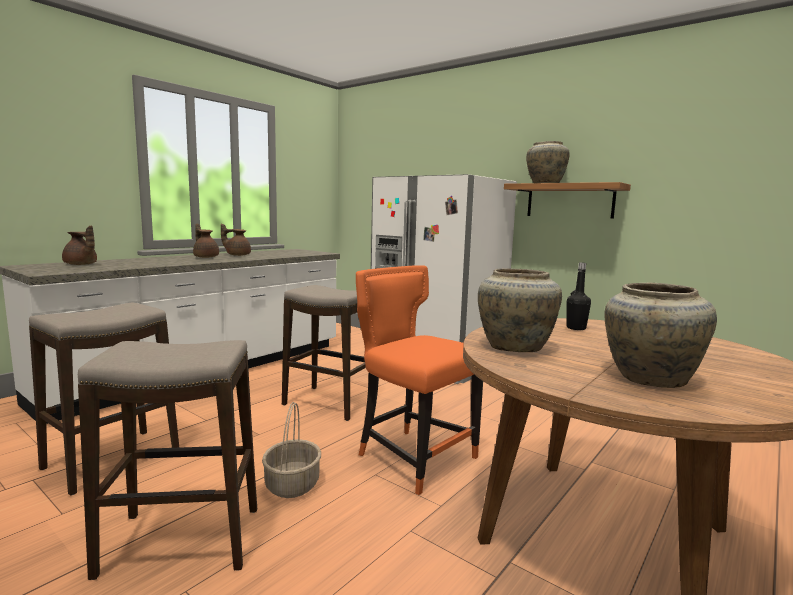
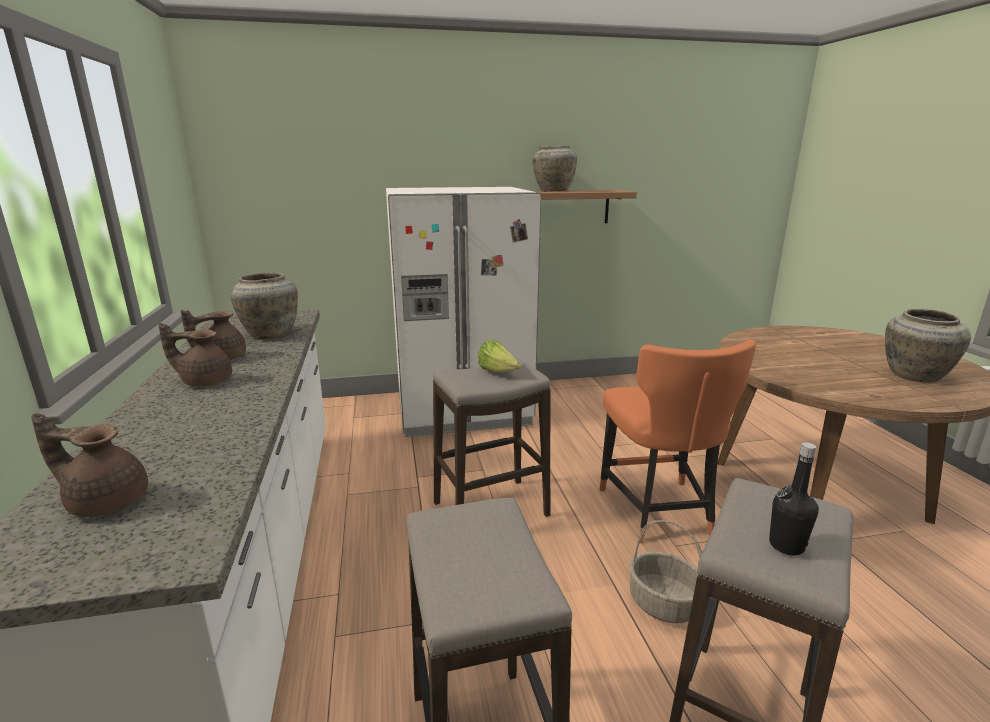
camera: 50 degrees left, 10 degrees up
brown teapot [62,225,97,265] -> brown teapot turned 150 degrees counterclockwise [31,413,148,517]
orange chair [356,265,483,495] -> orange chair turned 90 degrees counterclockwise [600,339,756,543]
beige vase [478,268,562,352] -> beige vase moved to [231,273,298,339]
black bottle [566,262,591,330] -> black bottle moved to [769,442,819,555]
none -> lettuce [478,340,521,373]

